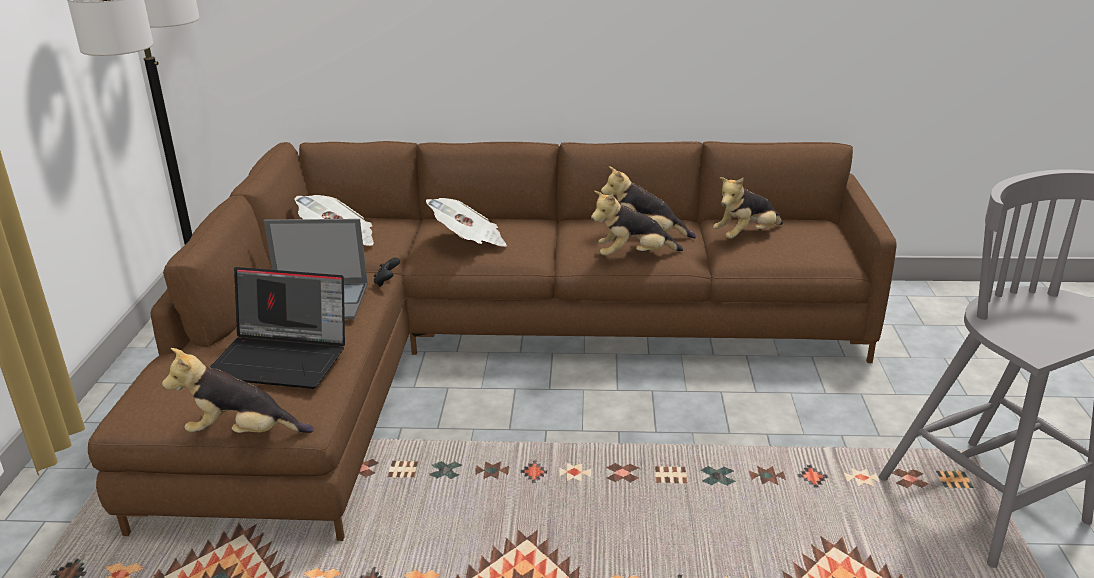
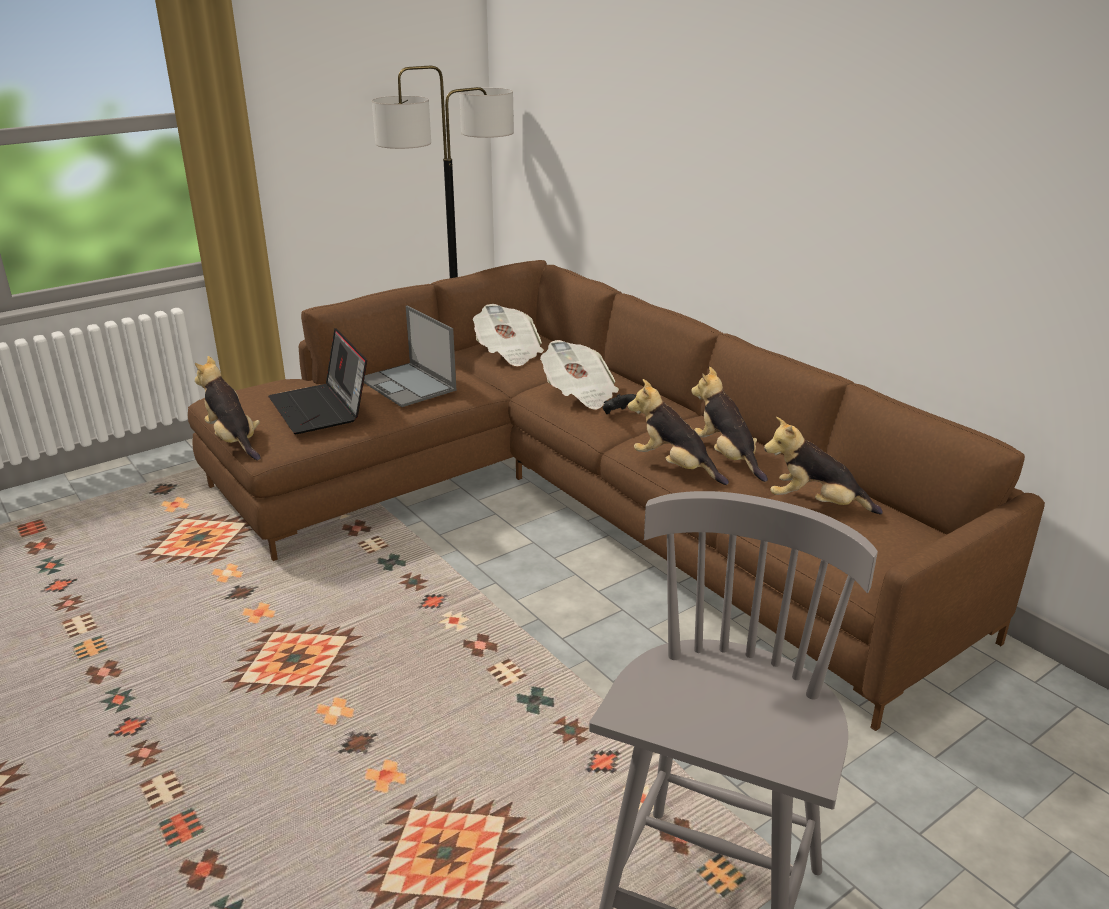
camera: 50 degrees right, 0 degrees up
black game controller [374,258,400,287] -> black game controller moved to [603,394,636,414]

